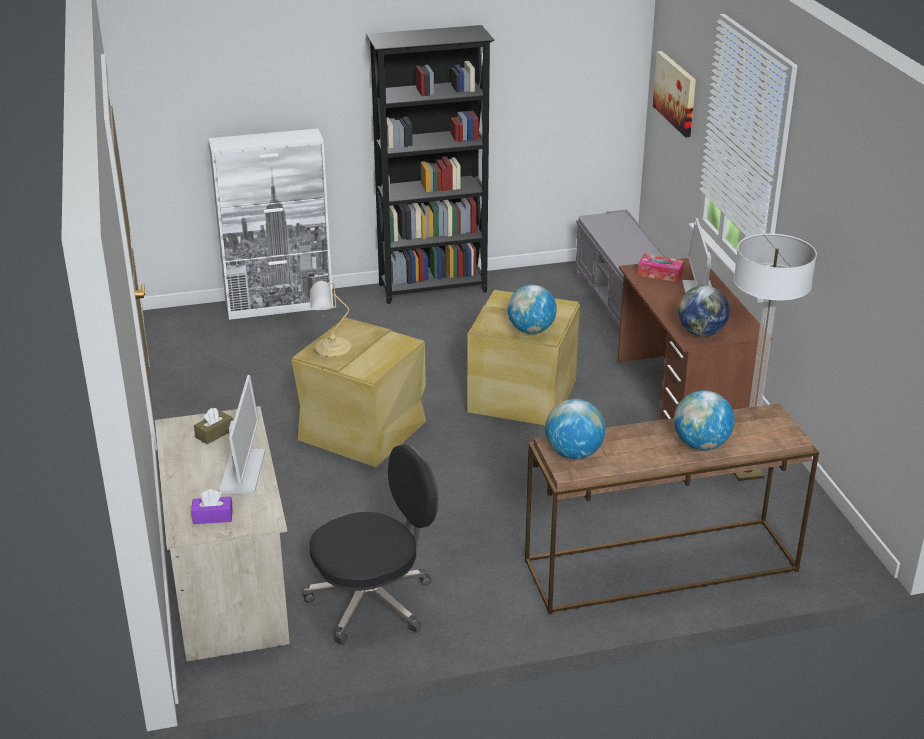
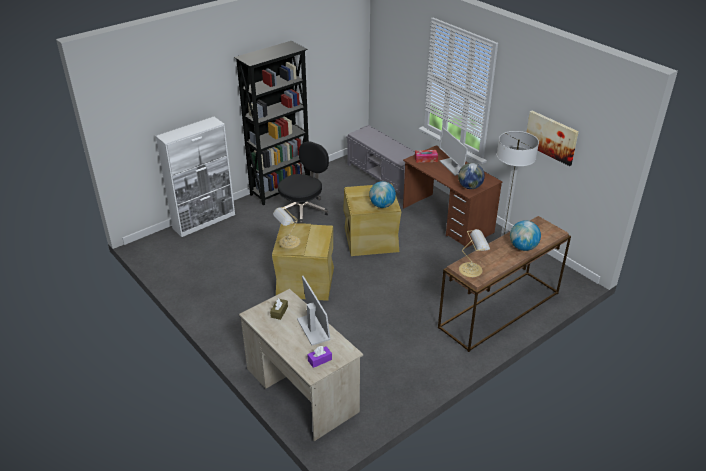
camera: 25 degrees left, 5 degrees up
black office chair [303,444,438,645] -> black office chair moved to [278,141,329,224]
globe [545,399,605,459] -> table lamp [459,229,490,277]
picture [653,51,696,137] -> picture moved to [526,111,579,166]

